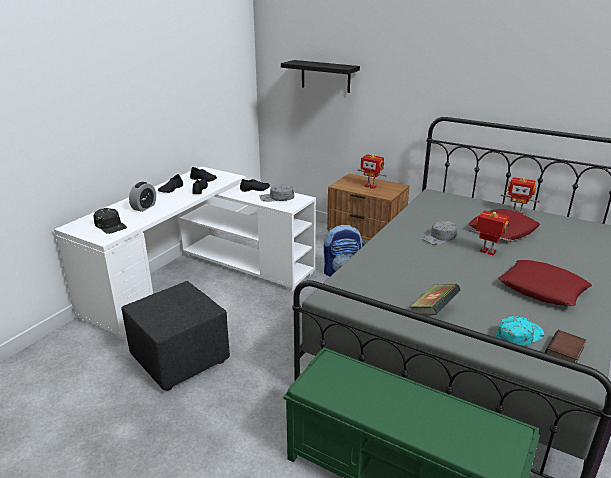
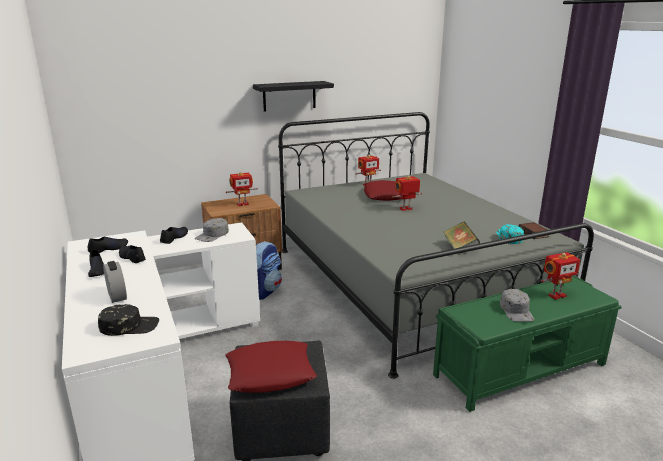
camera: 55 degrees left, 5 degrees down
black shelf [281,60,360,93] -> black shelf moved to [253,81,334,111]
grey cap [422,221,457,245] -> grey cap moved to [500,289,534,322]
red pillow [498,260,592,306] -> red pillow moved to [225,341,317,393]
none -> toy robot [541,252,580,300]

